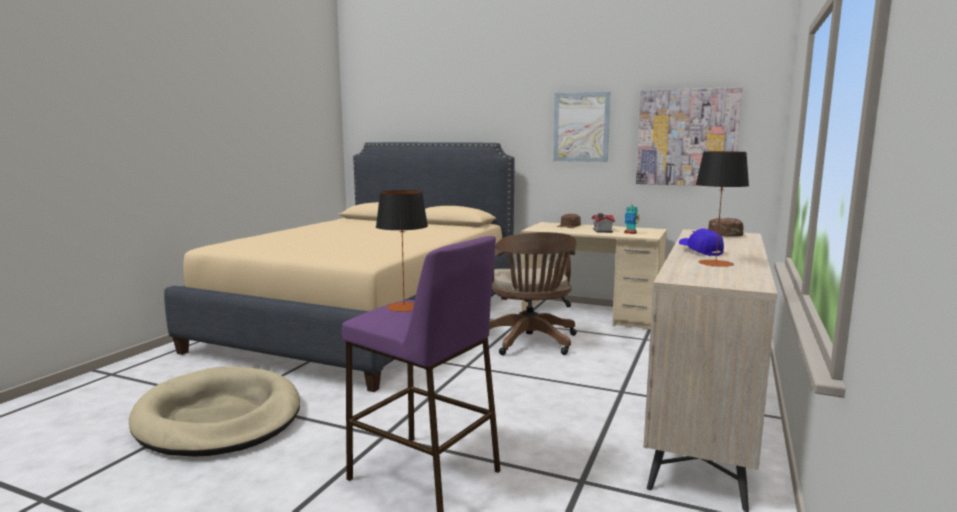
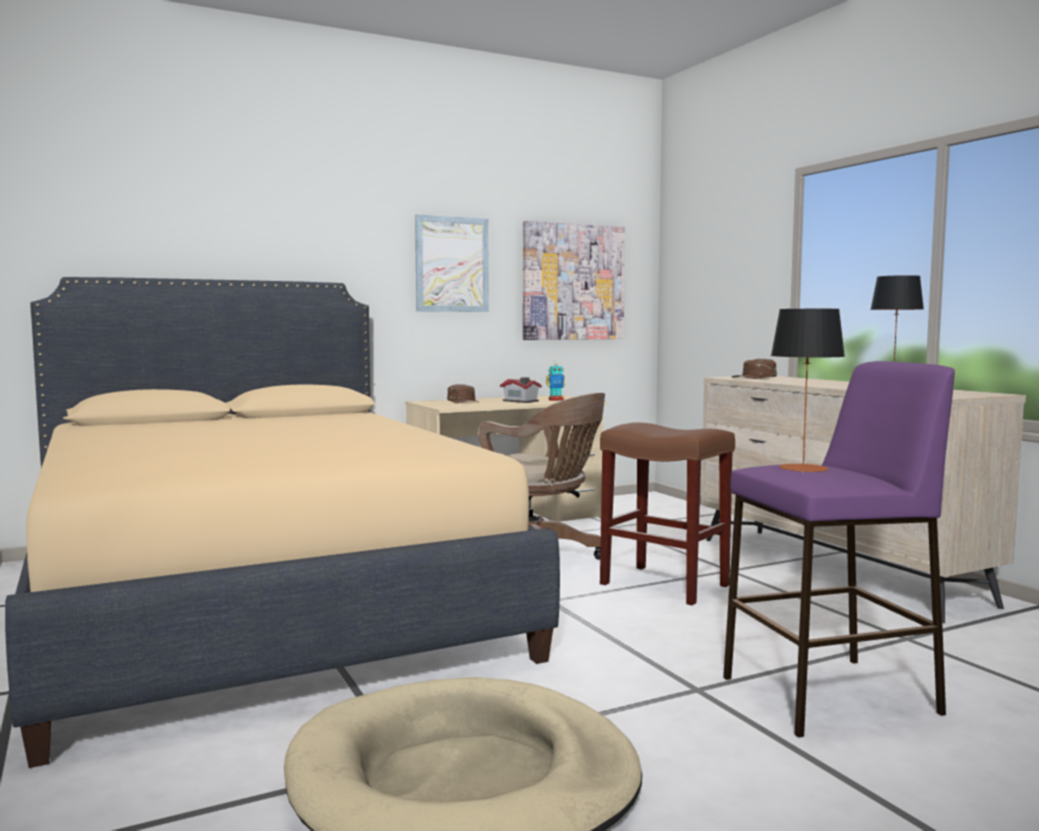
camera: 50 degrees left, 5 degrees down
blue cap [679,228,724,256] -> none
none -> brown stool [600,422,735,605]

